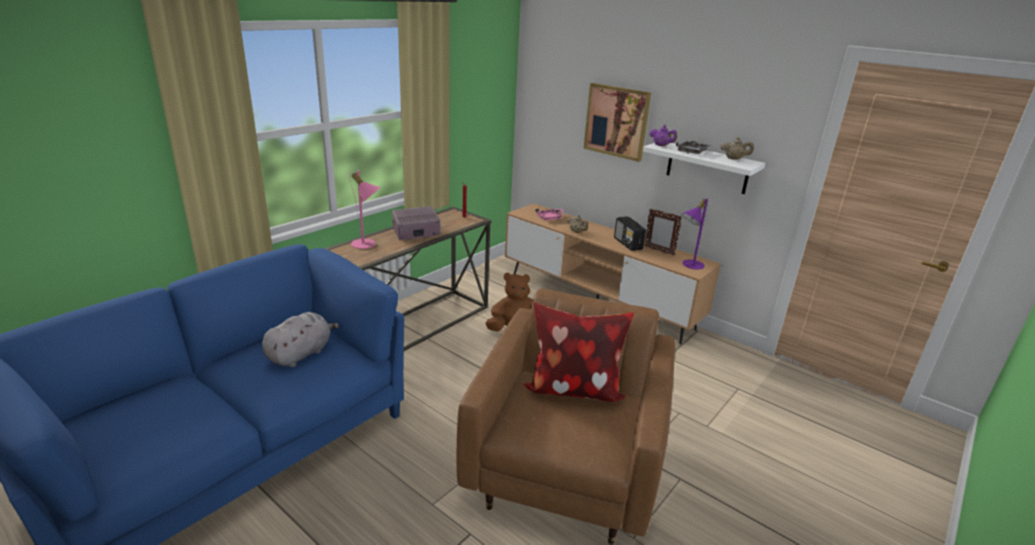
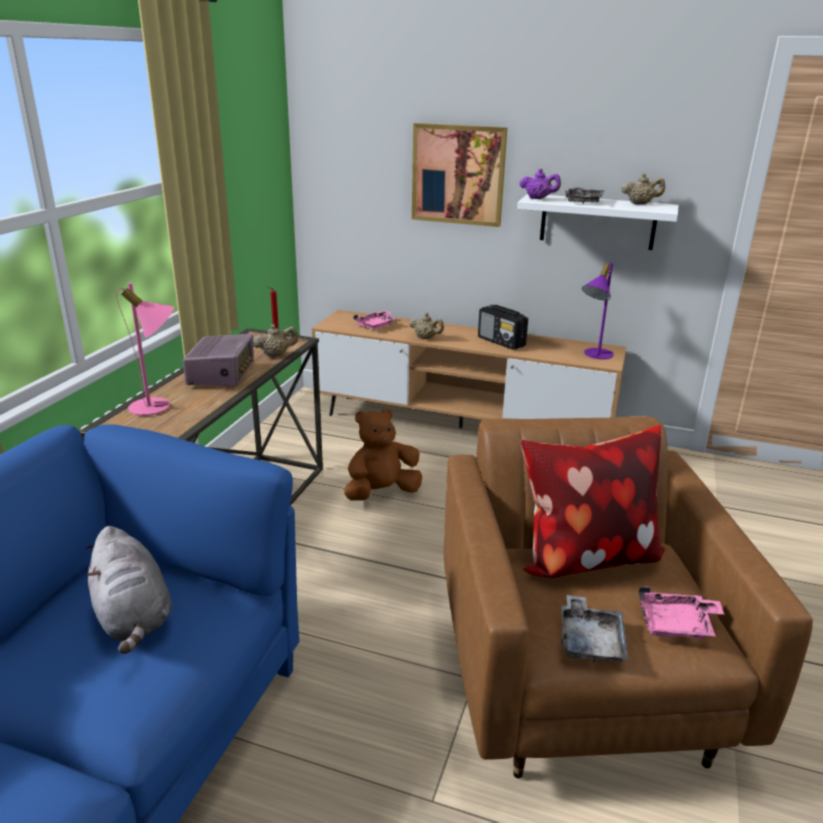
camera: 20 degrees left, 0 degrees up
grey plush toy [262,312,339,367] -> grey plush toy turned 135 degrees clockwise [85,526,172,654]
radio [392,206,441,240] -> radio turned 135 degrees clockwise [183,334,254,386]
picture frame [645,208,682,255] -> none
none -> beige teapot [253,324,298,357]
none -> grey tray [561,595,628,663]
none -> pink tray [639,586,724,639]

